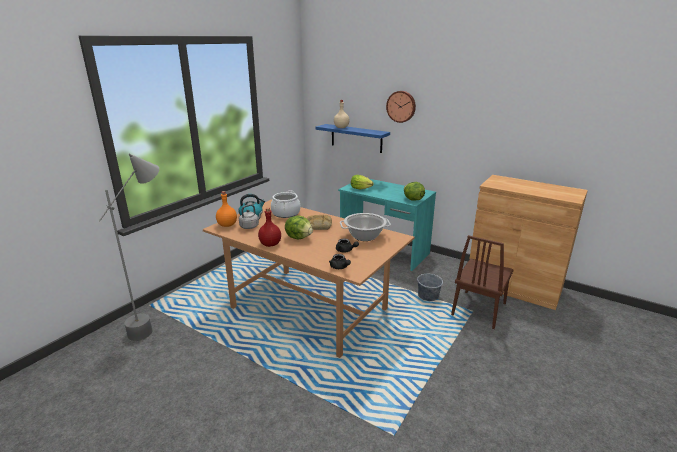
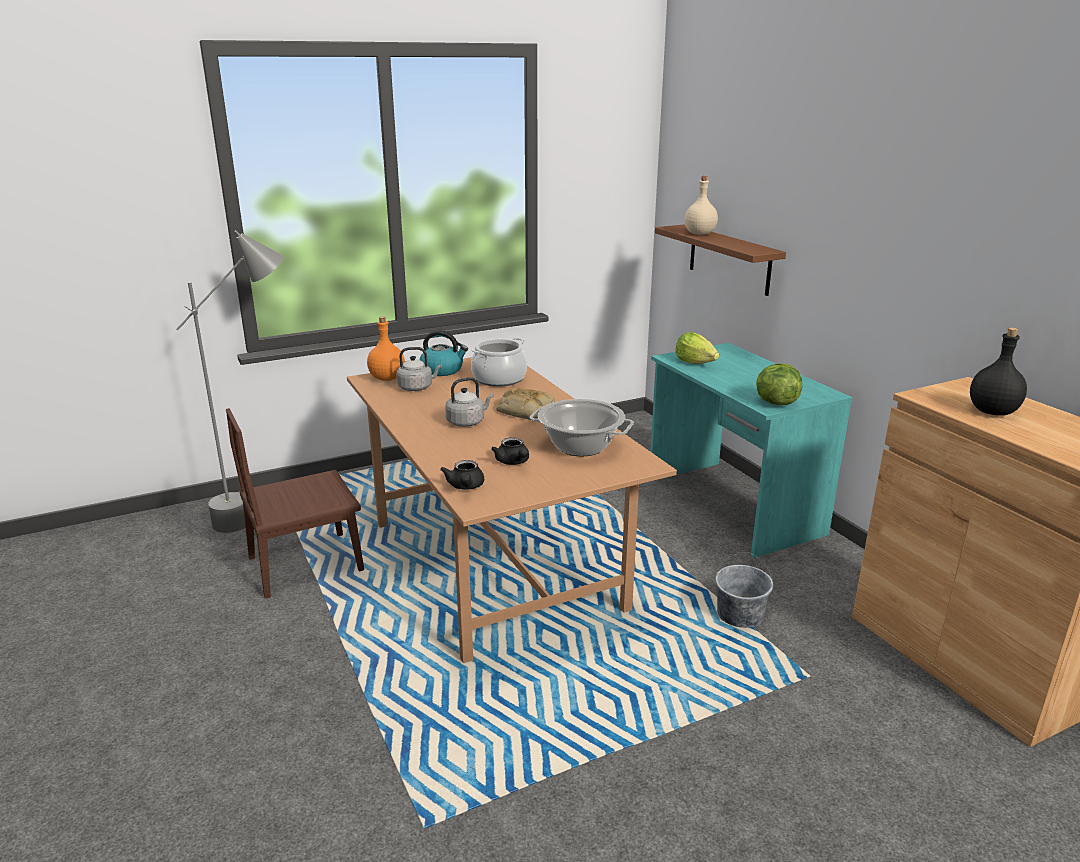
camera: 30 degrees right, 0 degrees up
red bottle [258,207,281,247] -> none
lettuce [285,216,313,239] -> grey kettle [445,377,494,427]
blue shelf [316,124,390,153] -> brown shelf [655,224,786,296]
wall clock [386,91,416,123] -> none
brown chair [451,235,513,329] -> brown chair moved to [226,408,364,599]
none -> black bottle [970,328,1027,416]

